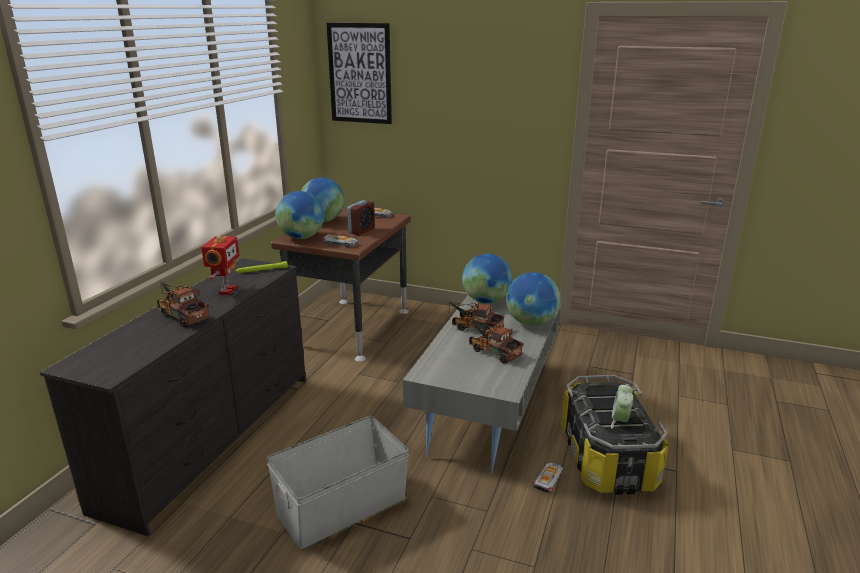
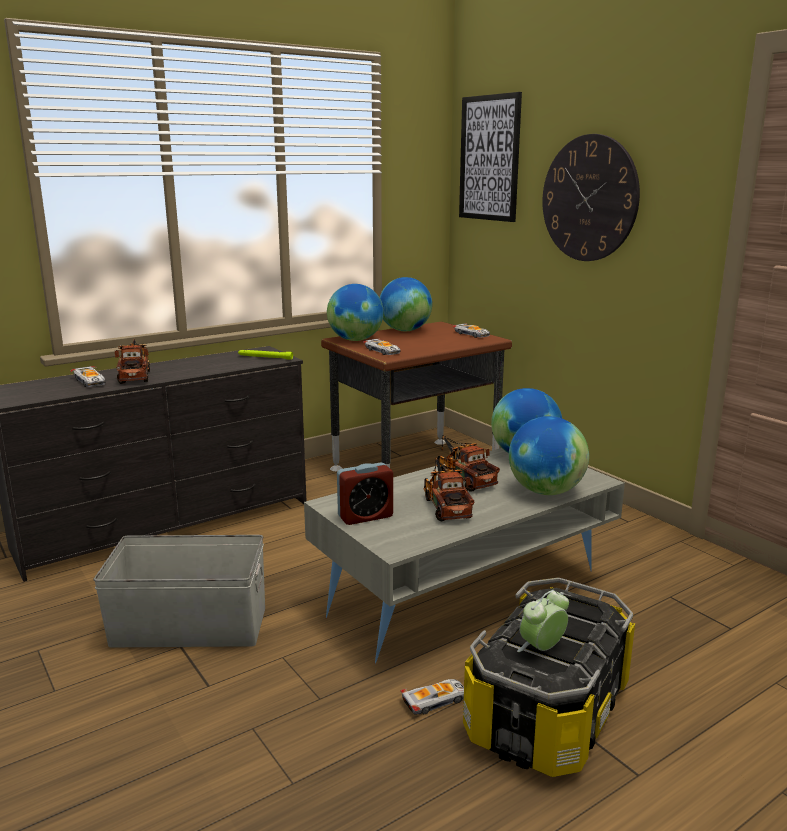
camera: 35 degrees right, 5 degrees down
toy robot [201,236,240,295] -> none
alarm clock [347,200,375,235] -> alarm clock moved to [337,462,393,525]
none -> toy car [71,366,105,387]
none -> wall clock [542,134,640,261]

